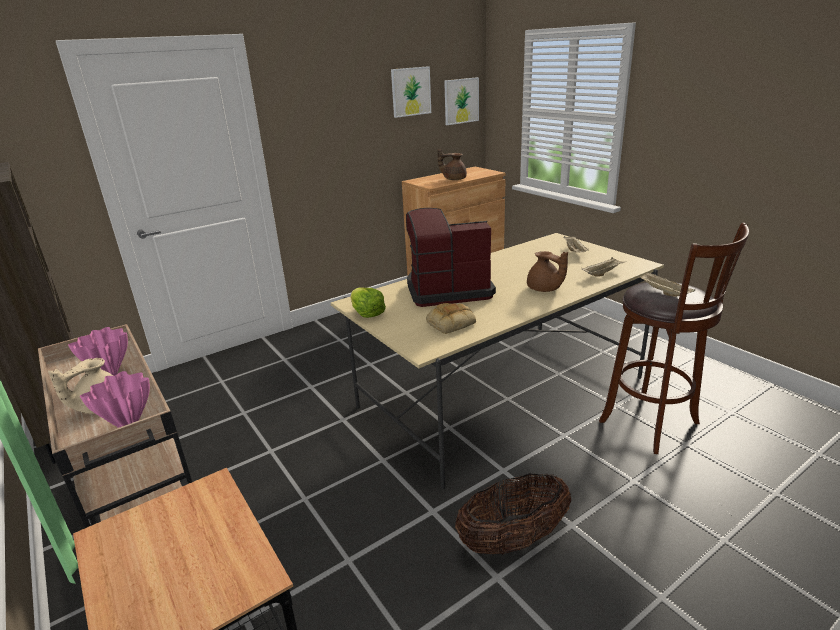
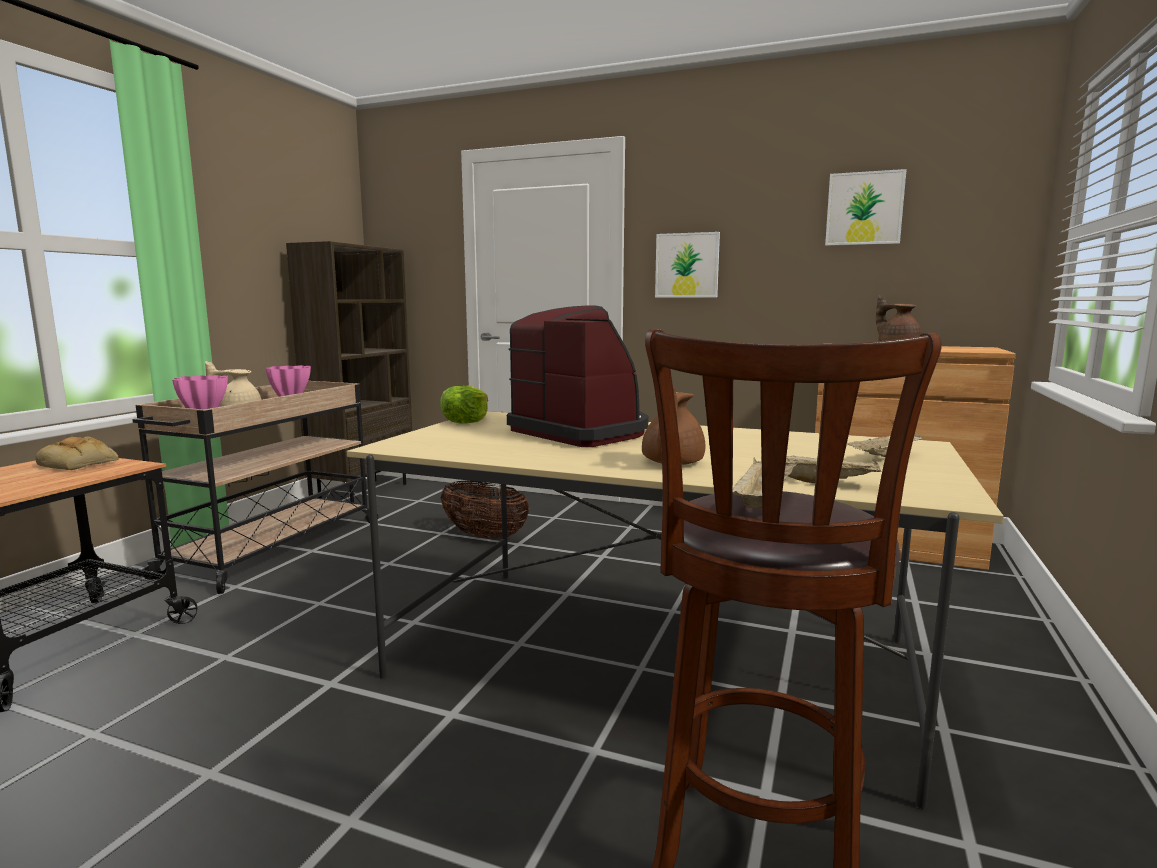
camera: 55 degrees right, 15 degrees down
bread [426,303,476,334] -> bread moved to [35,437,119,470]
picture [444,77,479,125] -> picture moved to [655,232,720,298]
basket [455,473,571,555] -> basket moved to [441,481,529,539]

